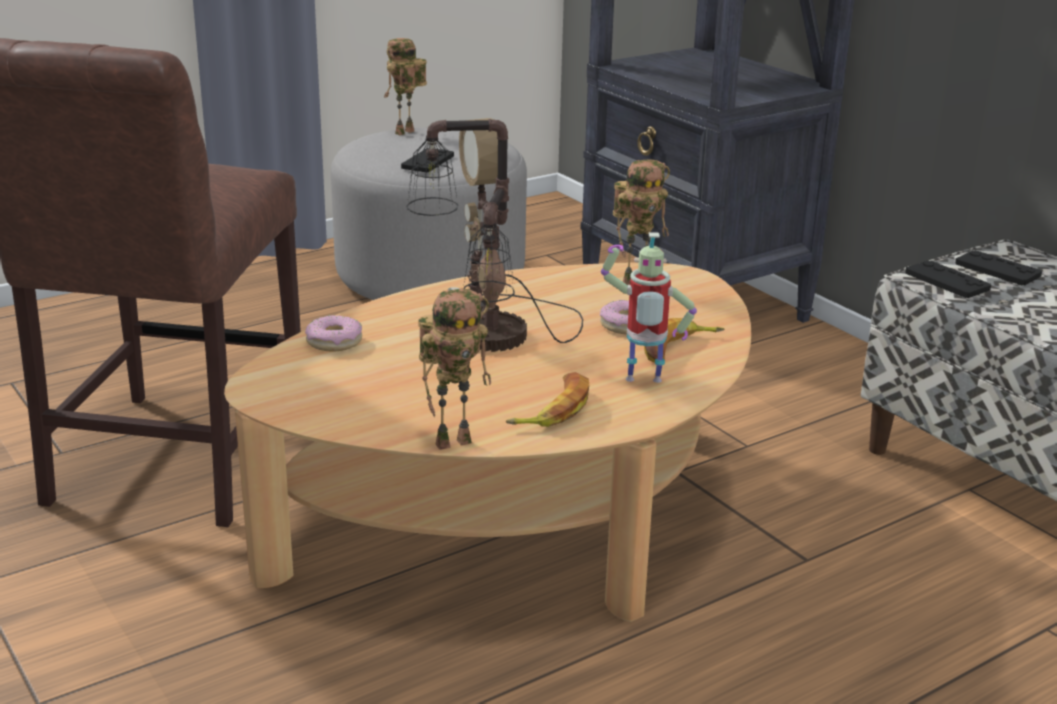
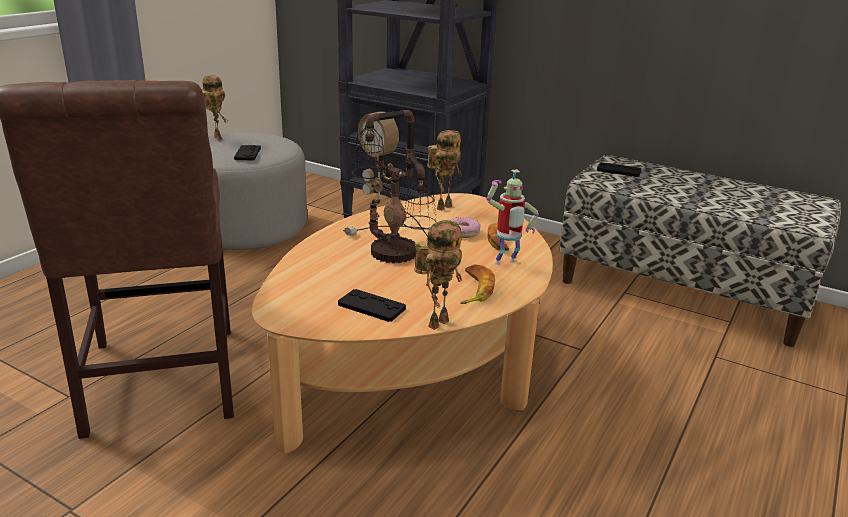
camera: 25 degrees left, 0 degrees up
donut [305,315,362,352] -> none
toy robot [384,38,427,135] -> toy robot turned 135 degrees clockwise [202,75,228,141]
black game controller [905,260,991,298] -> black game controller moved to [338,289,406,322]

